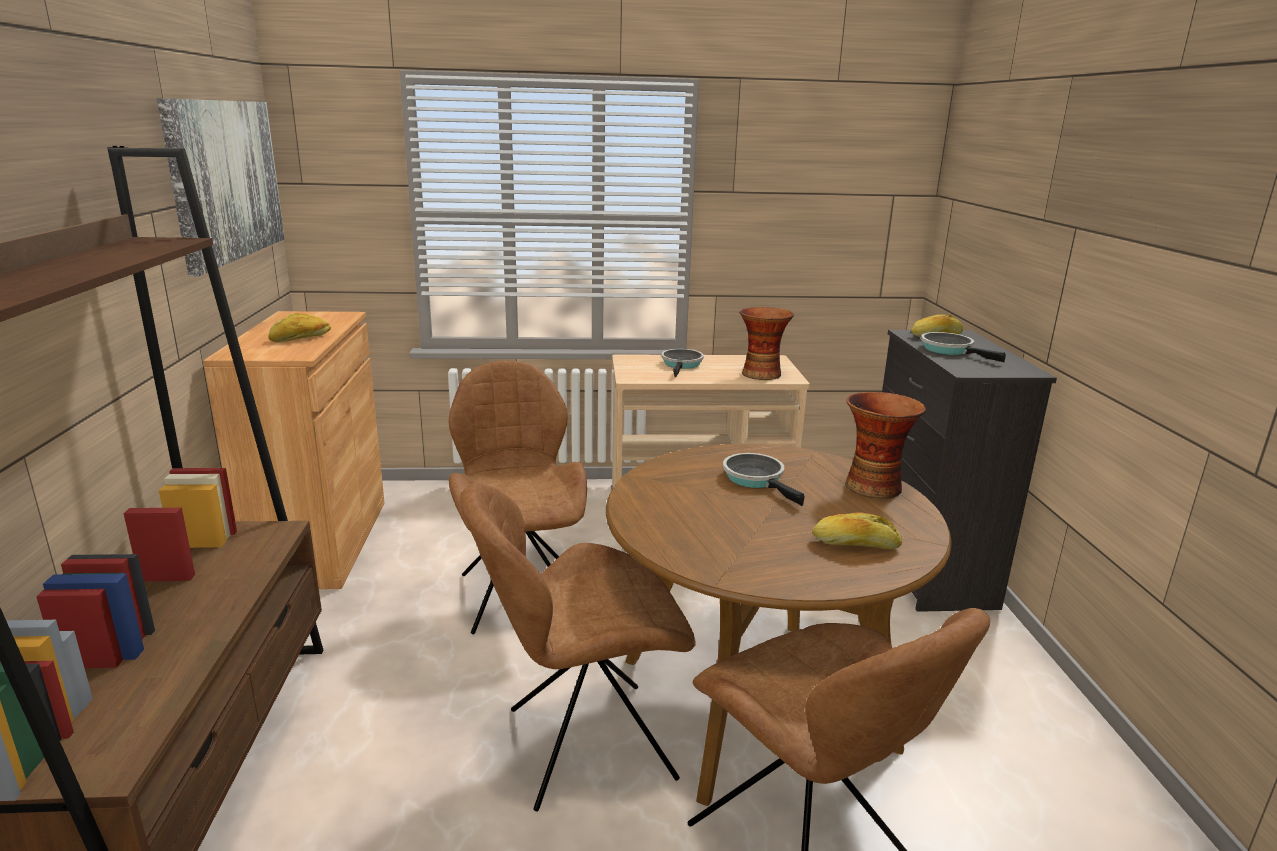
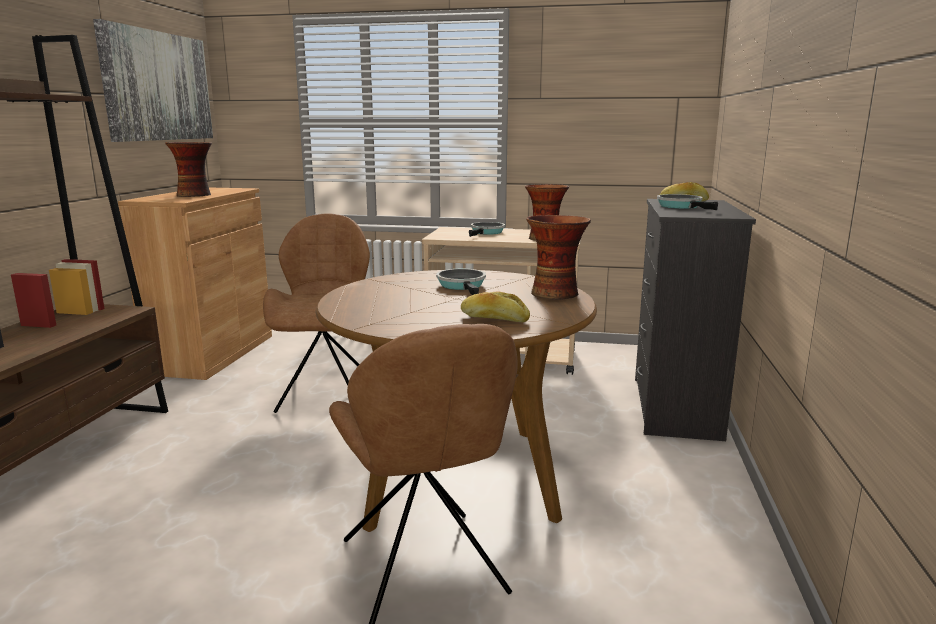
camera: 15 degrees right, 5 degrees down
bread [268,313,331,342] -> vase [165,142,212,197]
brown chair [460,483,696,812] -> none

